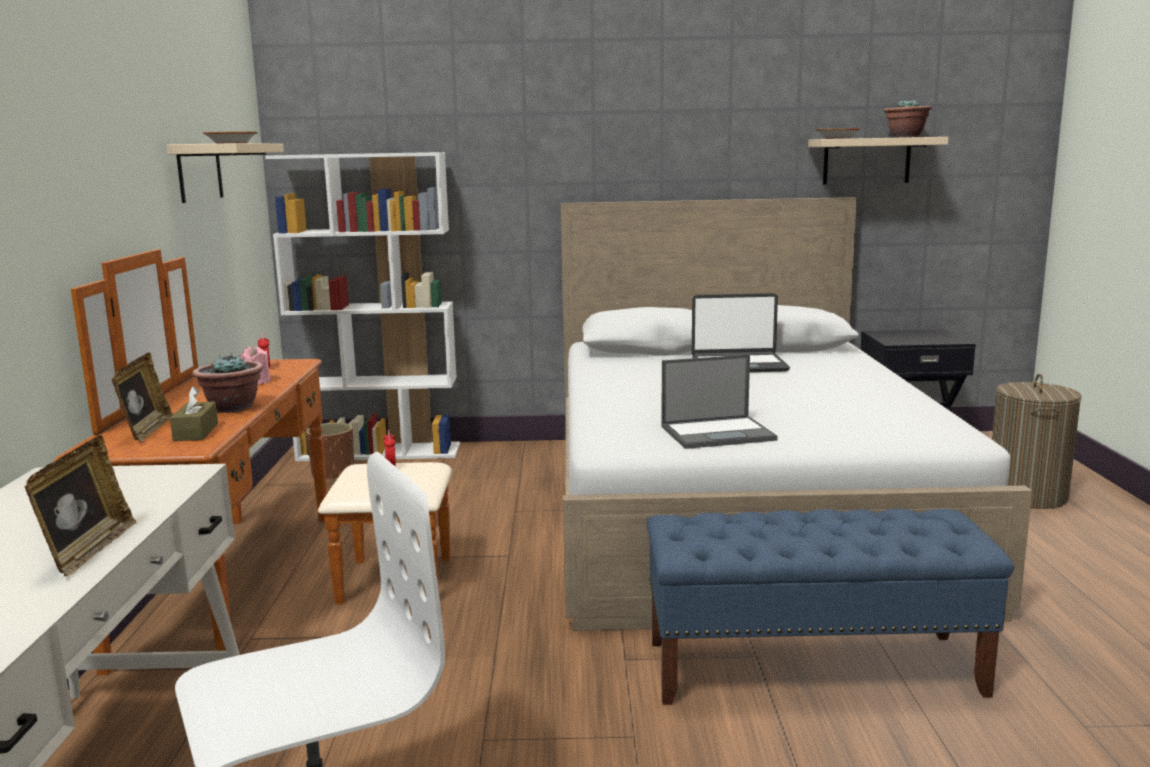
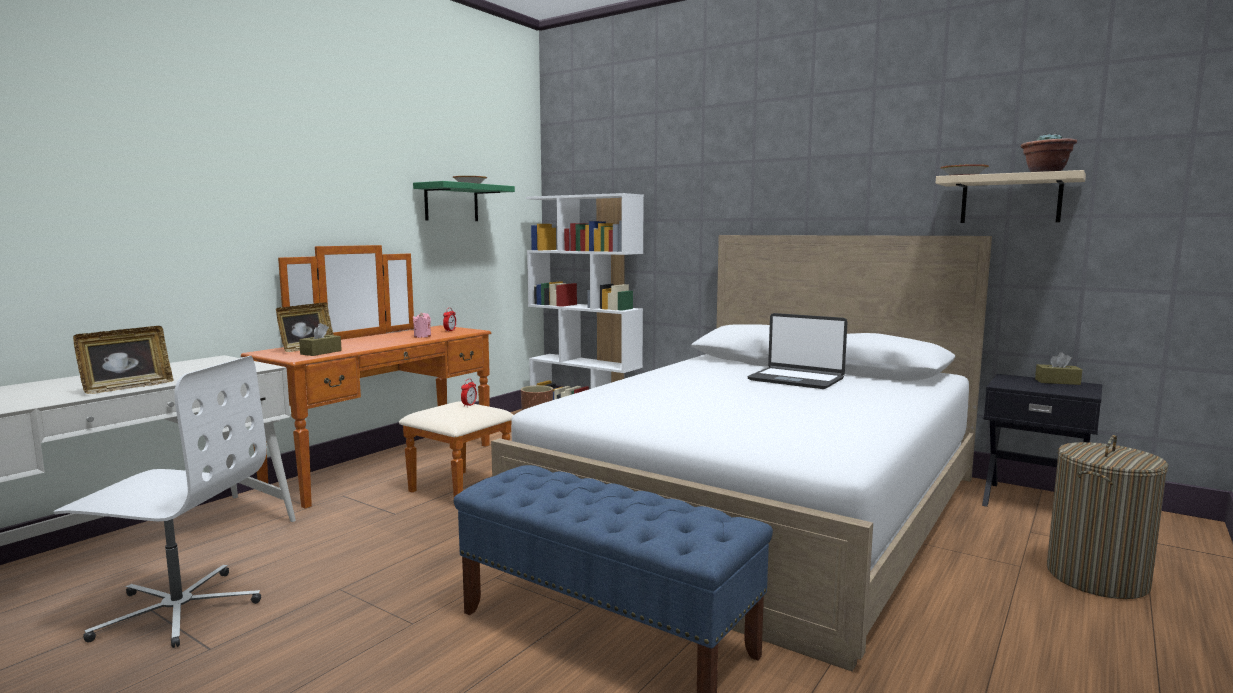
camera: 35 degrees right, 5 degrees down
beige shelf [166,143,284,203] -> green shelf [413,181,515,221]
potted plant [192,353,264,413] -> none
laptop [661,354,778,449] -> none
none -> brown tissue box [1035,352,1082,385]

